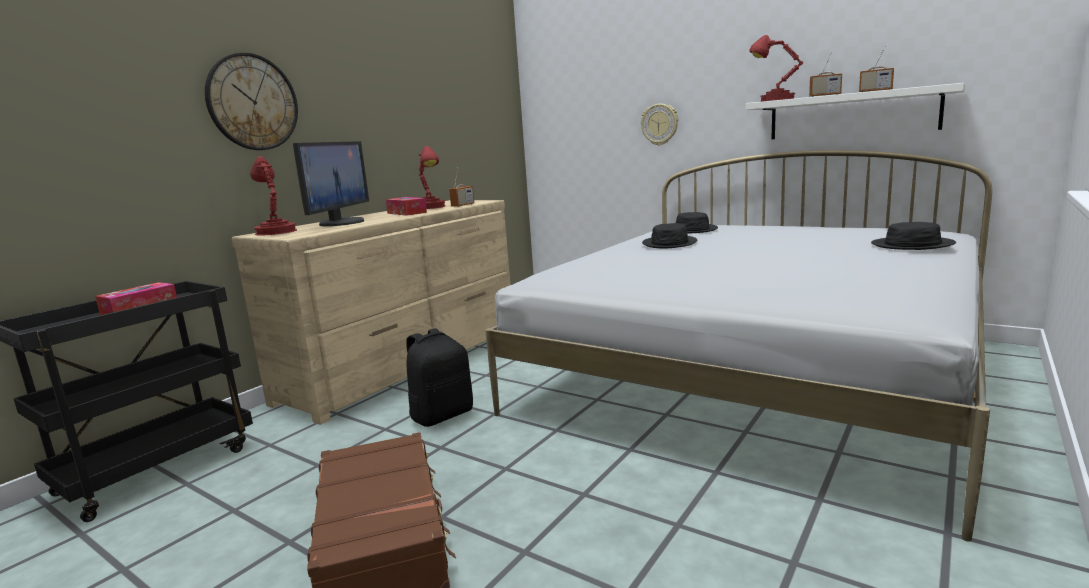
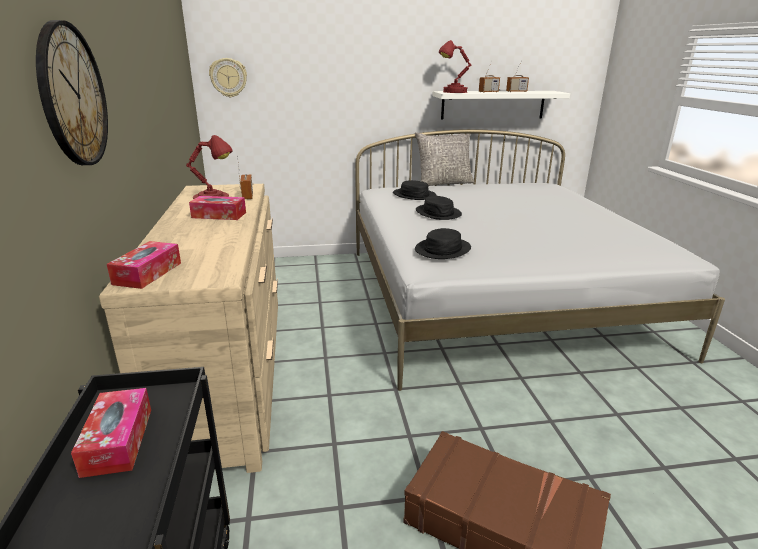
camera: 45 degrees left, 10 degrees up
red table lamp [250,156,297,236] -> tissue box [107,241,181,289]
monitor [293,141,369,226] -> none
black backpack [406,328,473,427] -> none
wall clock [641,104,678,145] -> wall clock moved to [209,58,247,97]
black hat [871,222,956,250] -> black hat moved to [415,228,471,259]
none -> grey pillow [415,132,475,186]

